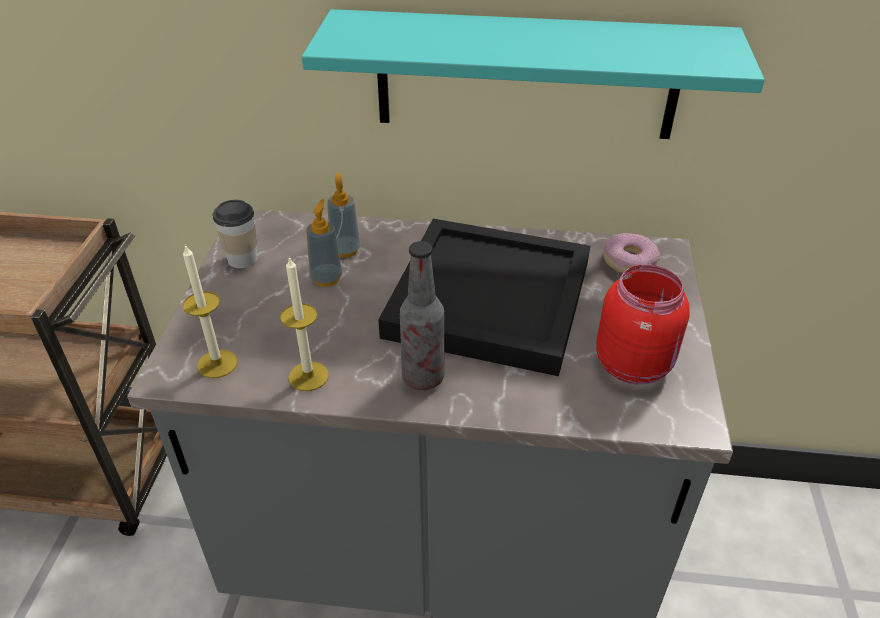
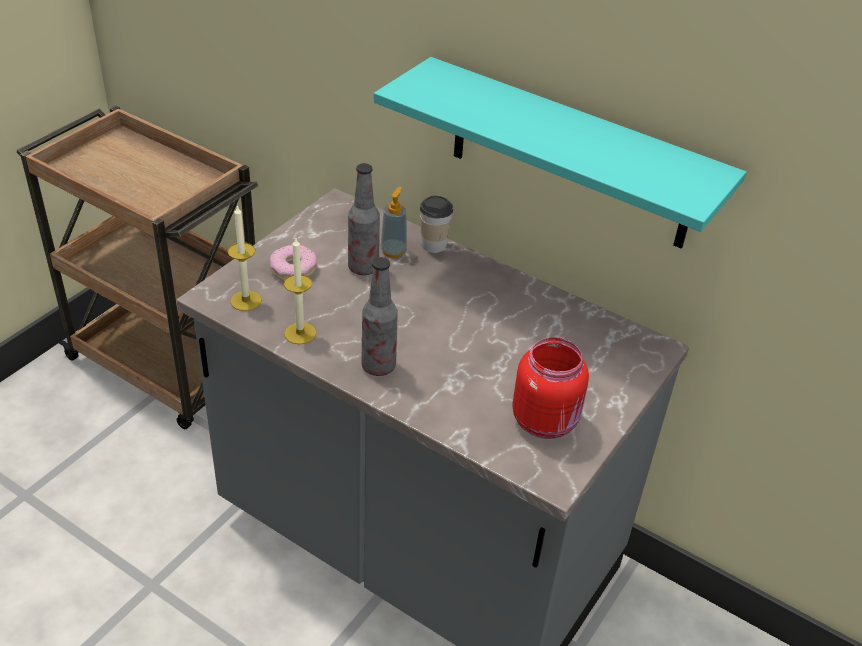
camera: 25 degrees right, 0 degrees up
cup [213,200,258,268] -> cup moved to [420,196,453,253]
soap dispenser [306,199,342,287] -> bottle [348,163,380,275]
black tray [378,219,590,376] -> none
donut [603,233,660,273] -> donut moved to [270,245,317,281]

